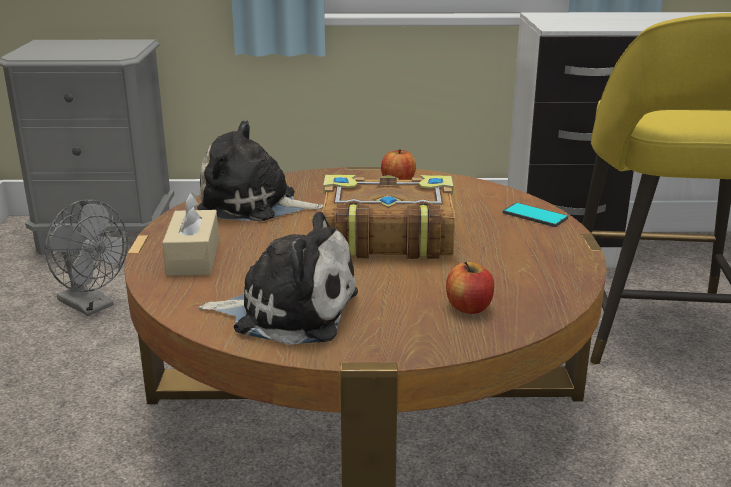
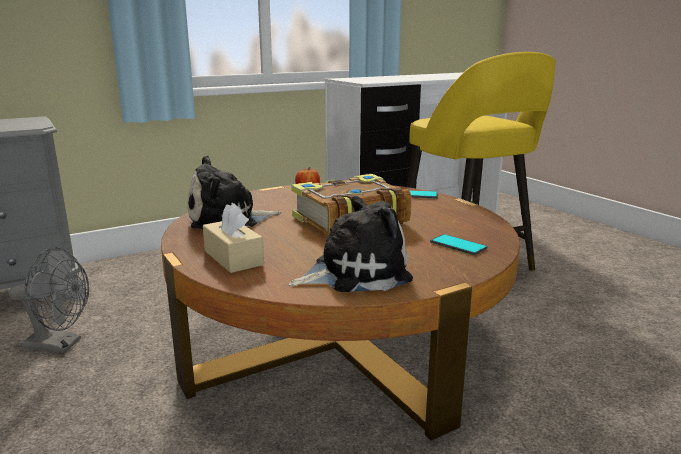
camera: 30 degrees left, 5 degrees down
apple [446,262,494,314] -> phone [430,234,487,255]

